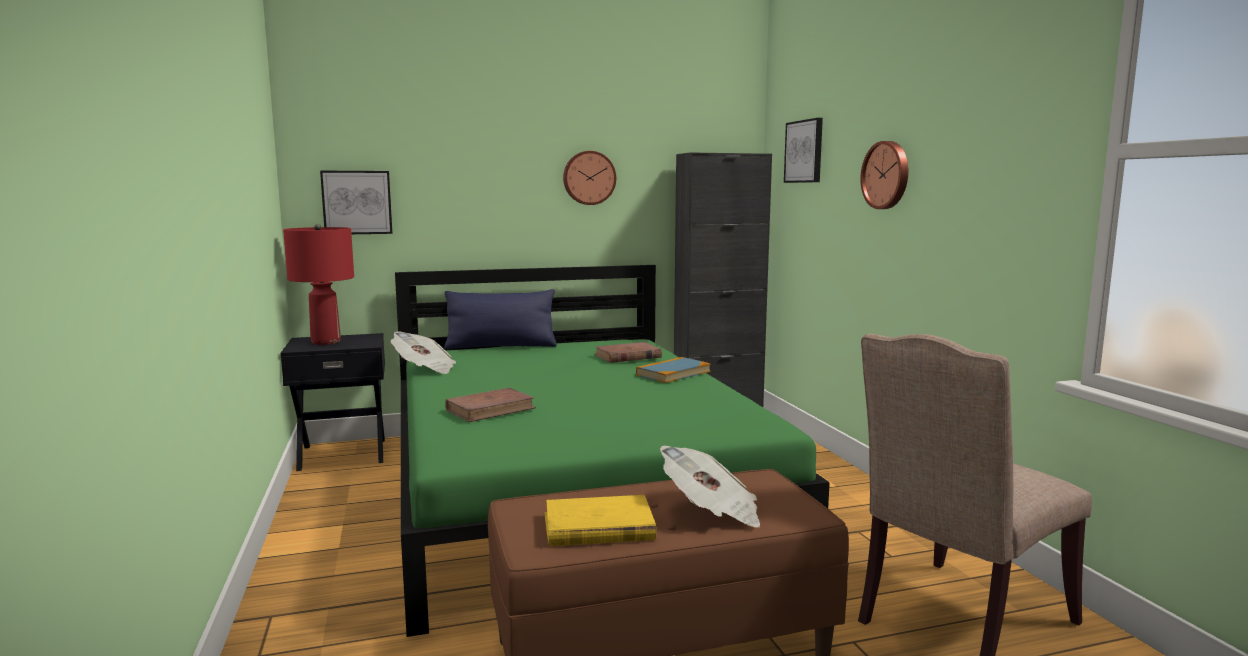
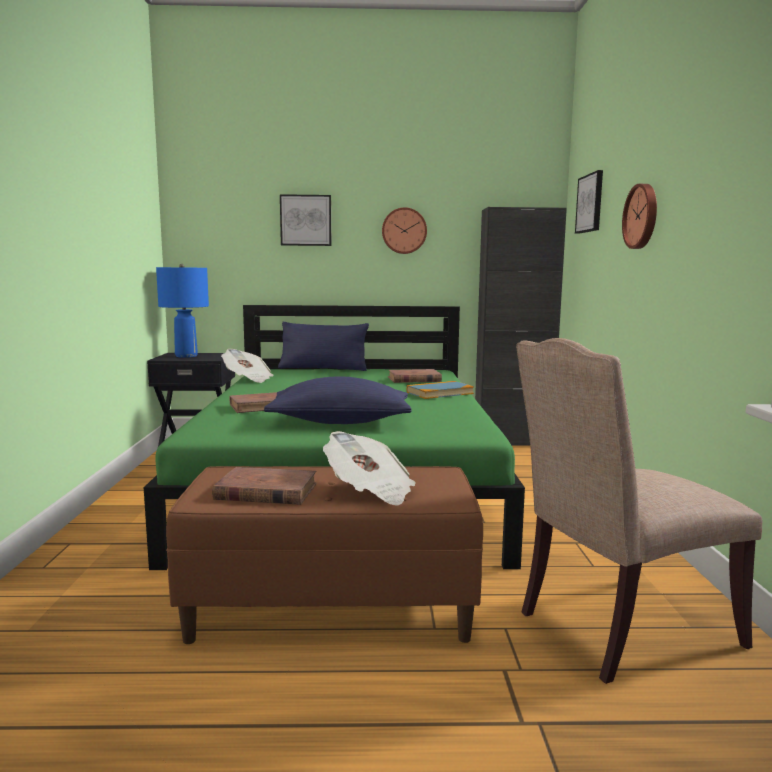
camera: 15 degrees right, 0 degrees up
red table lamp [283,224,354,345] -> blue table lamp [156,264,209,358]
picture [320,171,393,234] -> picture moved to [280,194,331,246]
yellow book [545,495,656,546] -> brown book [212,467,317,505]
none -> blue pillow [264,377,412,424]

